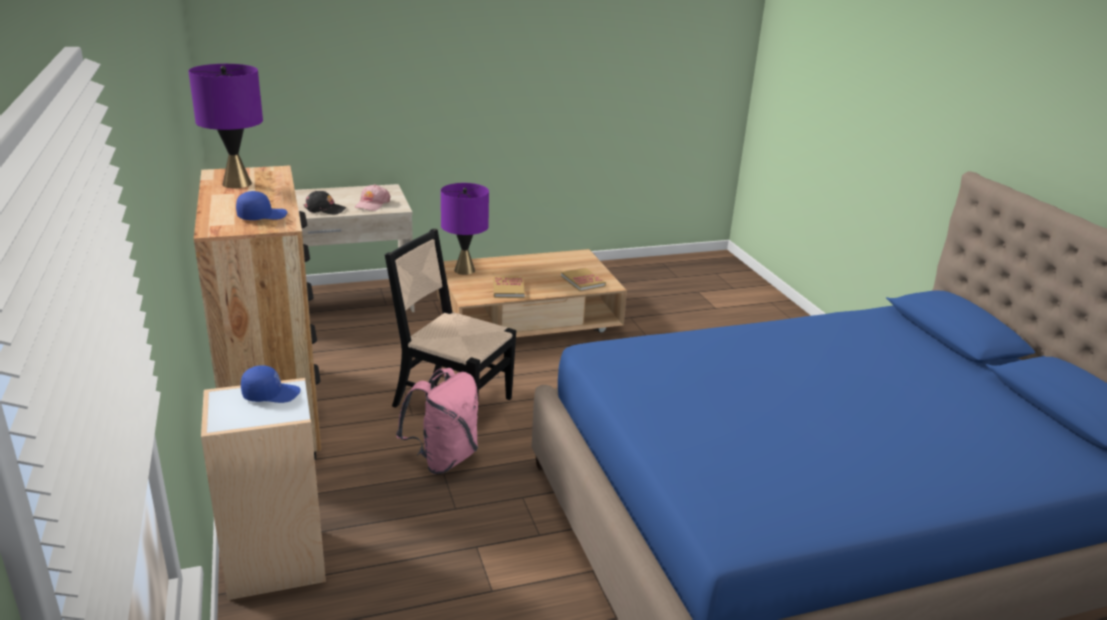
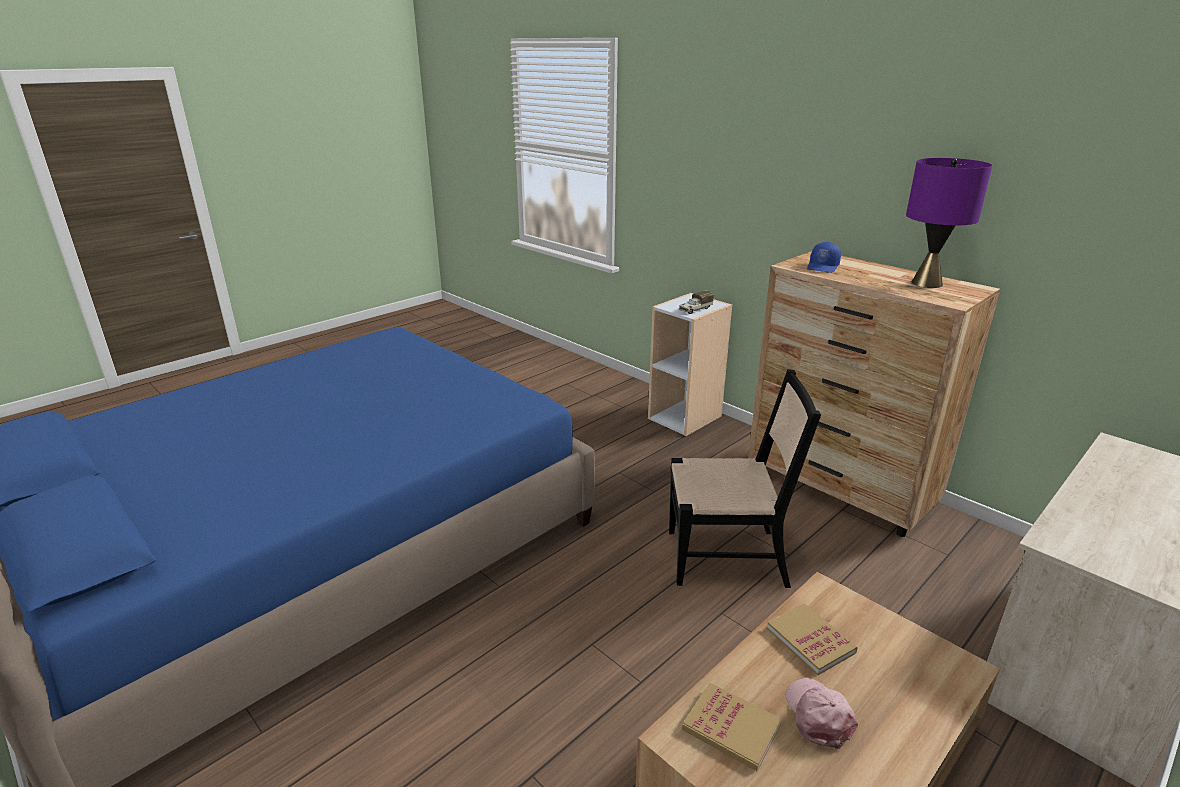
camera: 155 degrees right, 0 degrees up
blue cap [241,365,300,403] -> toy truck [679,291,714,314]
black cap [304,191,346,215] -> none
pink cap [355,184,391,211] -> pink cap moved to [786,678,858,749]
pink backpack [396,368,478,474] -> none
purple table lamp [441,183,489,275] -> none

